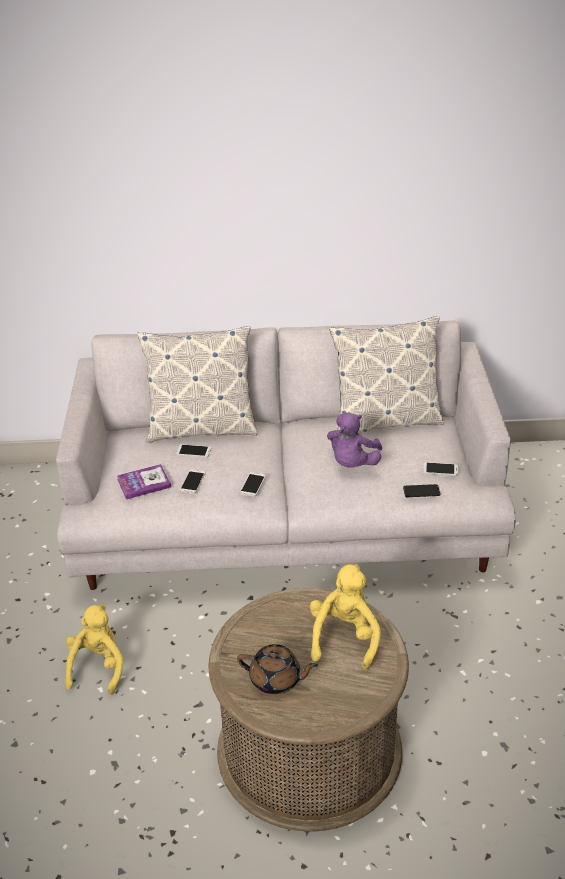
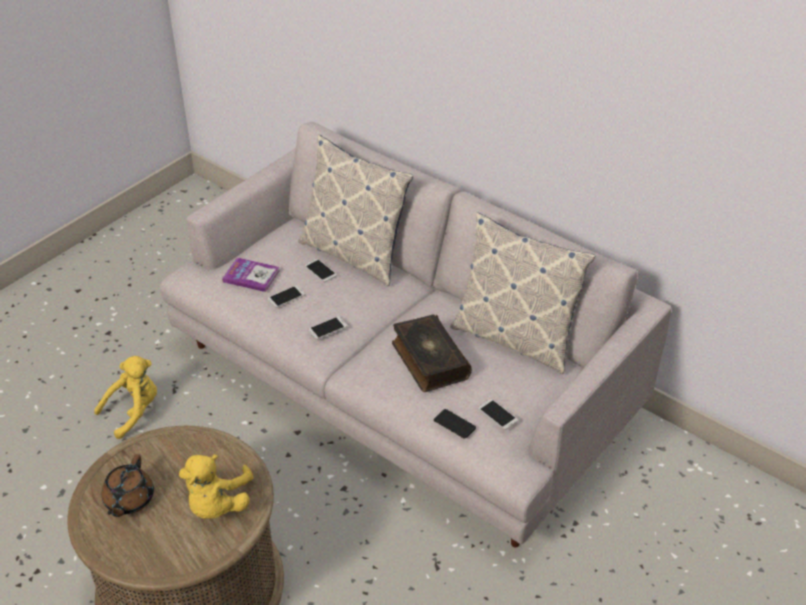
camera: 40 degrees right, 5 degrees up
brown teapot [237,644,318,694] -> brown teapot turned 45 degrees clockwise [102,454,154,517]
yellow plush toy [310,564,381,670] -> yellow plush toy turned 135 degrees clockwise [179,454,254,519]
purple plush toy [327,412,382,467] -> book [392,314,472,392]

